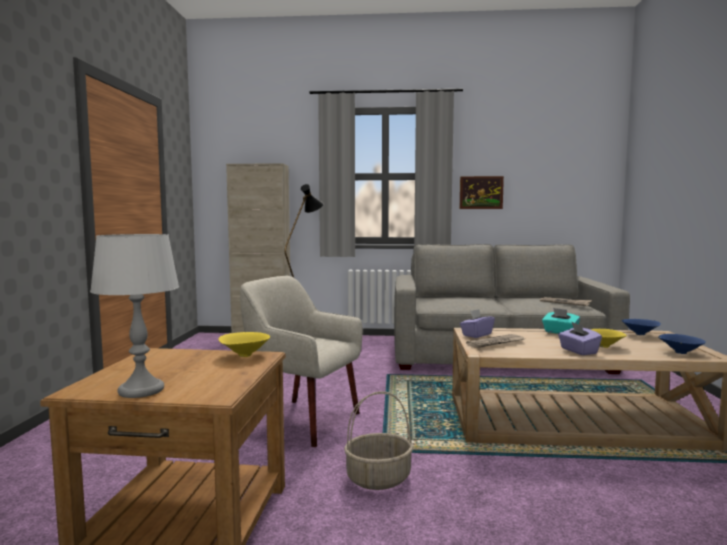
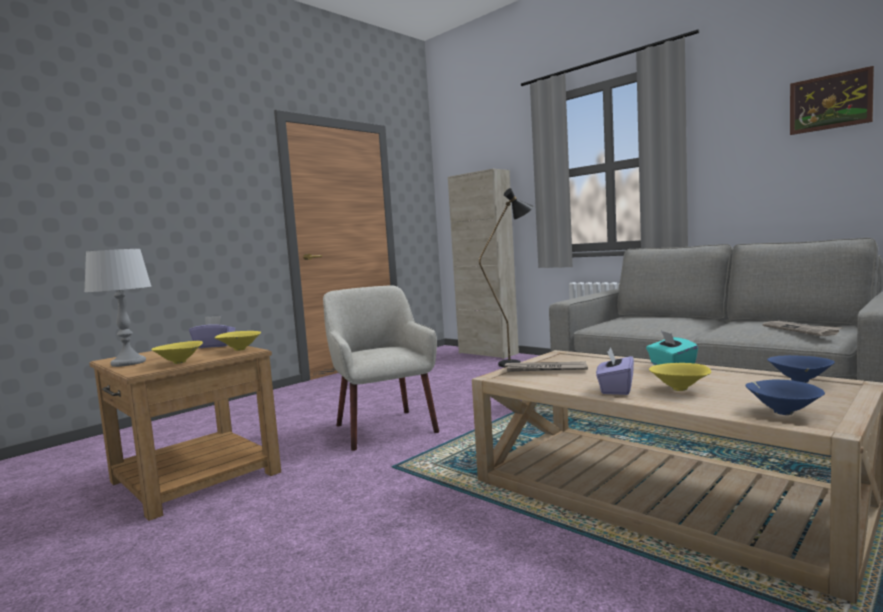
camera: 40 degrees right, 0 degrees up
basket [344,391,413,490] -> none
picture [460,176,504,209] -> picture moved to [790,66,874,135]
purple tissue box [460,309,495,338] -> purple tissue box moved to [189,316,235,348]
none -> yellow bowl [151,341,203,364]

